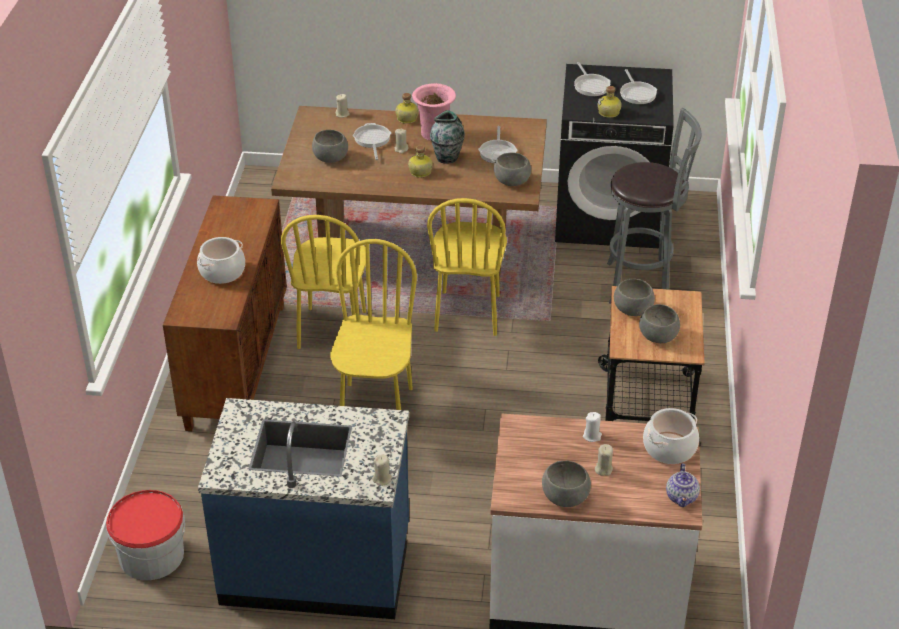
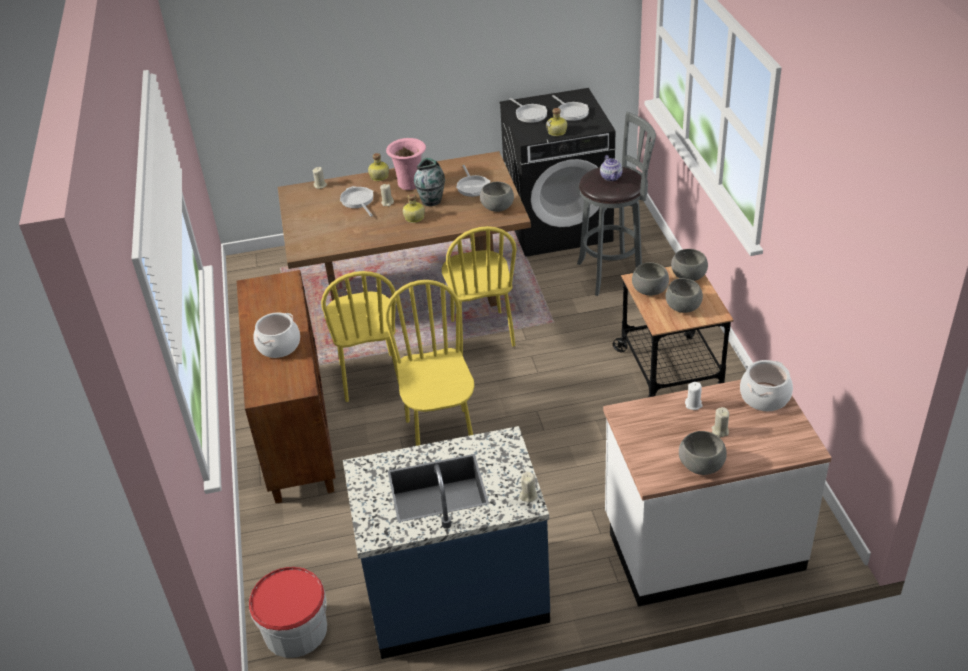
camera: 15 degrees left, 0 degrees up
grey bowl [312,130,348,163] -> grey bowl moved to [671,249,708,281]
teapot [666,464,700,507] -> teapot moved to [600,155,623,181]

